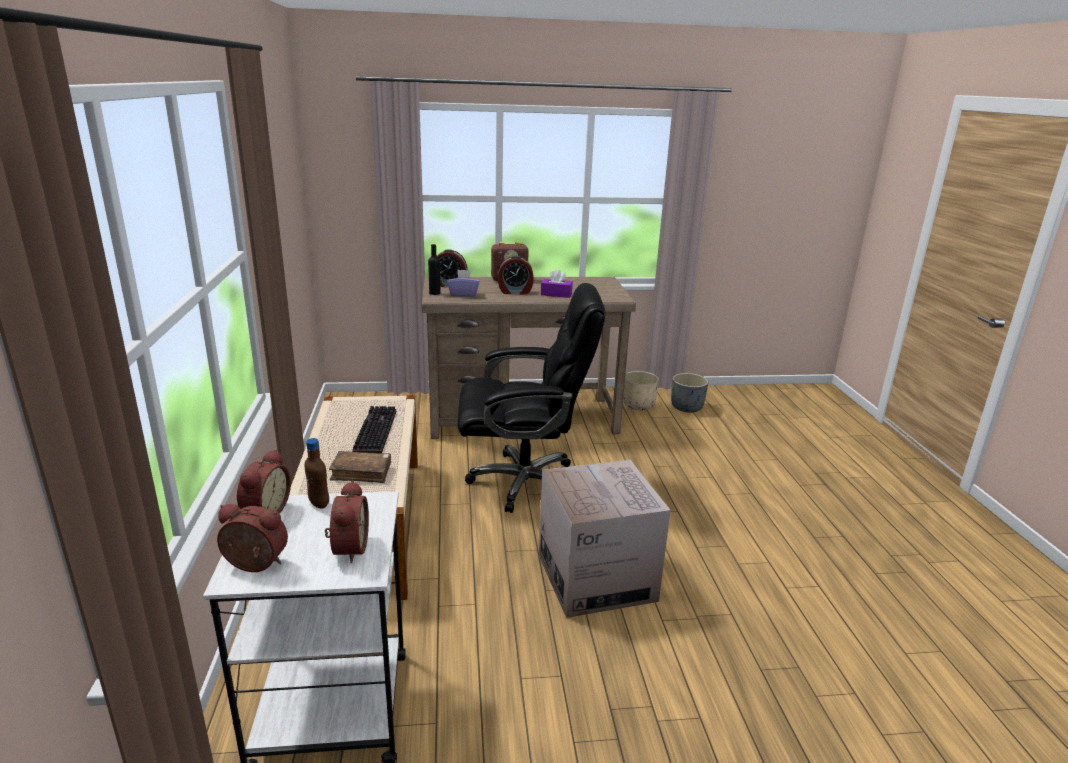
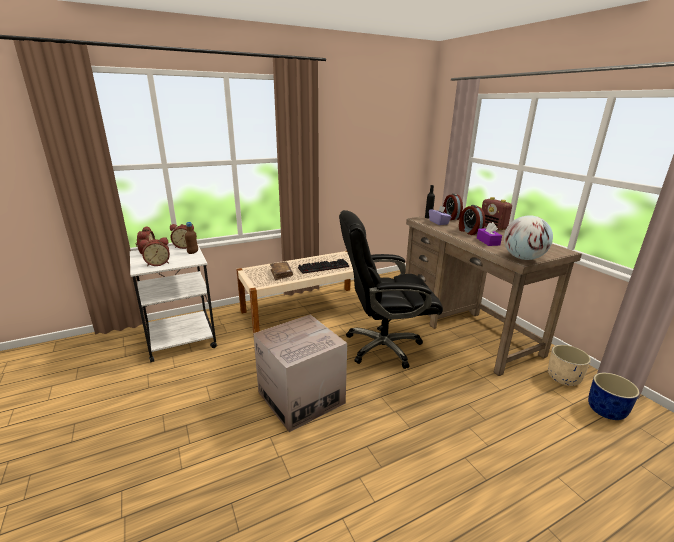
camera: 70 degrees right, 0 degrees up
black office chair [457,283,605,513] -> black office chair turned 105 degrees clockwise [339,210,443,369]
grey planter [671,373,708,413] -> blue planter [588,373,640,420]
none -> globe [504,215,553,260]

